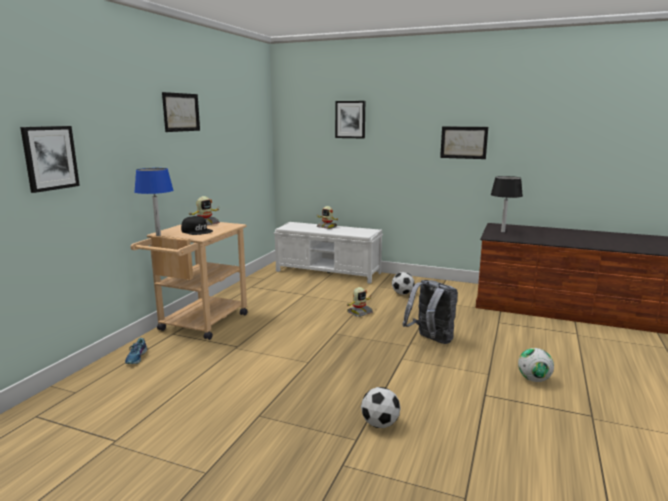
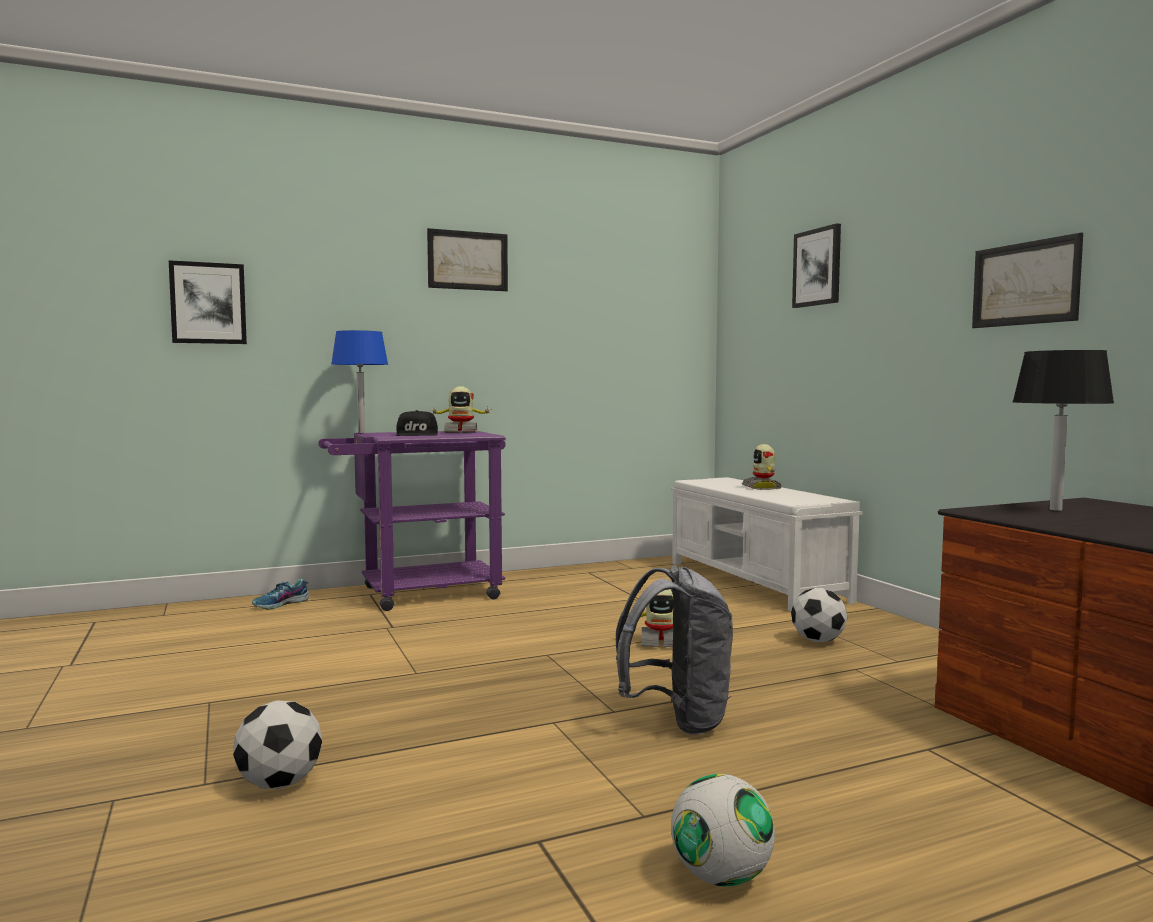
camera: 45 degrees right, 10 degrees down
beige cart [131,222,248,340] -> purple cart [318,431,506,611]

